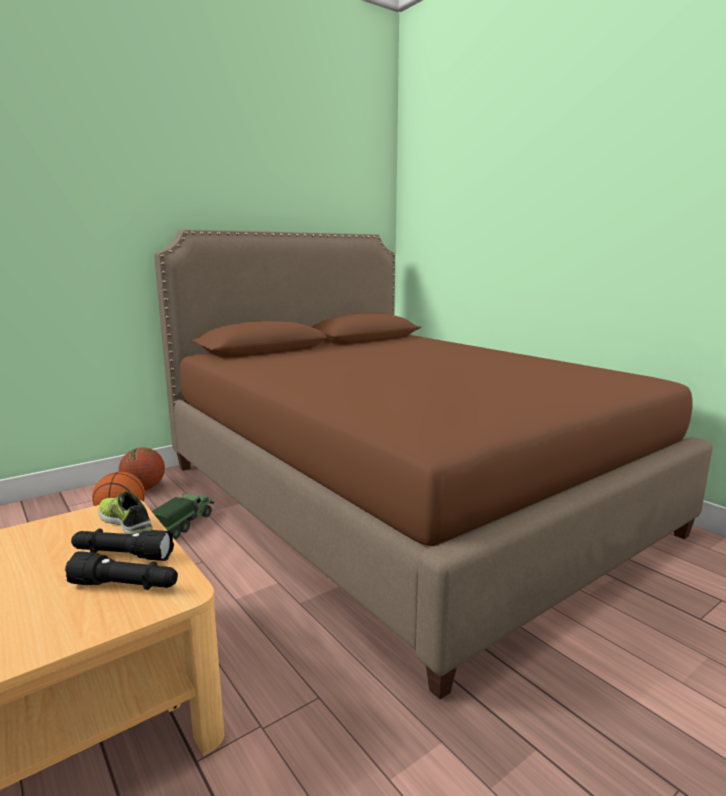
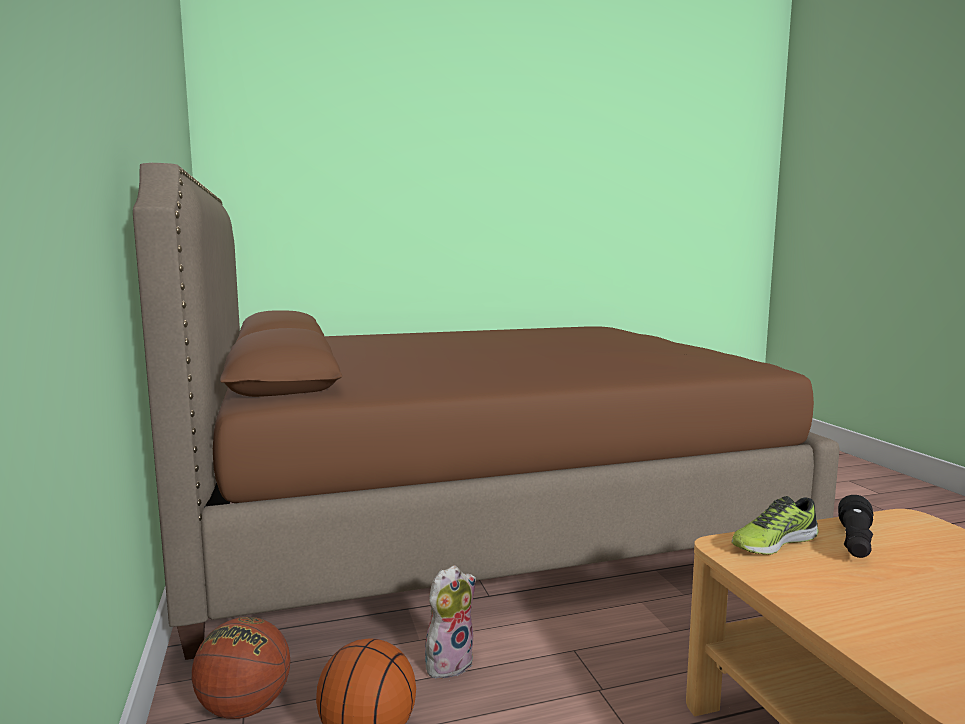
camera: 70 degrees left, 5 degrees down
black flashlight [65,551,178,590] -> none
toy truck [152,493,214,539] -> plush toy [425,565,476,681]

